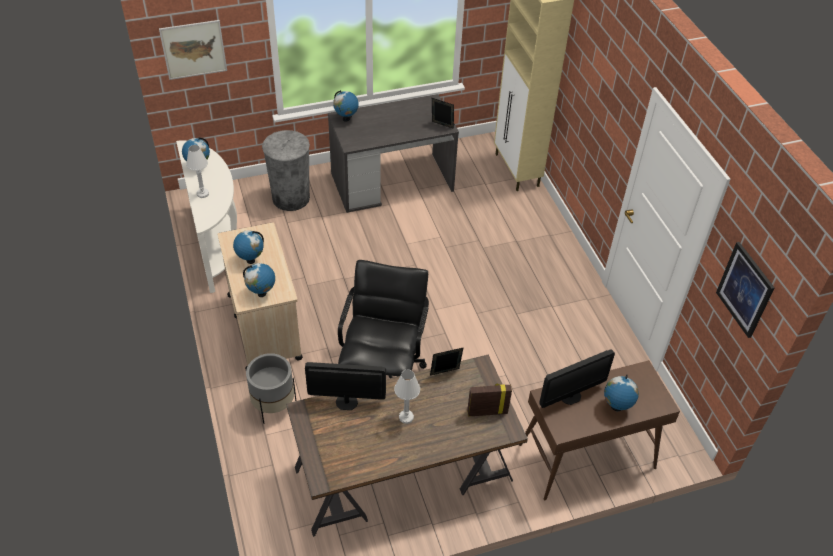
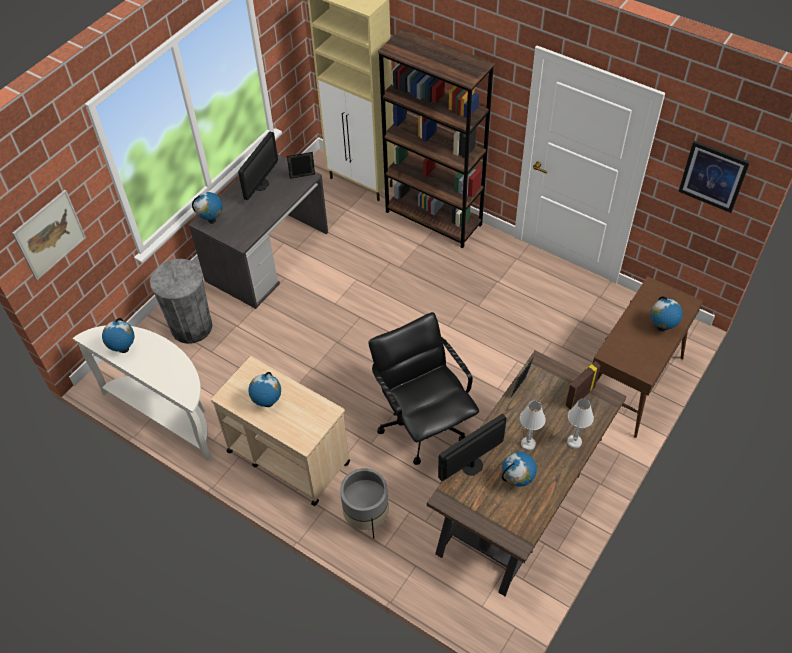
camera: 35 degrees left, 5 degrees up
white table lamp [186,145,209,198] -> white table lamp moved to [567,399,594,449]
globe [243,263,275,297] -> globe moved to [502,452,537,487]
monitor [539,349,615,408] -> monitor moved to [238,132,278,200]
none -> brown bookcase [378,28,494,248]

